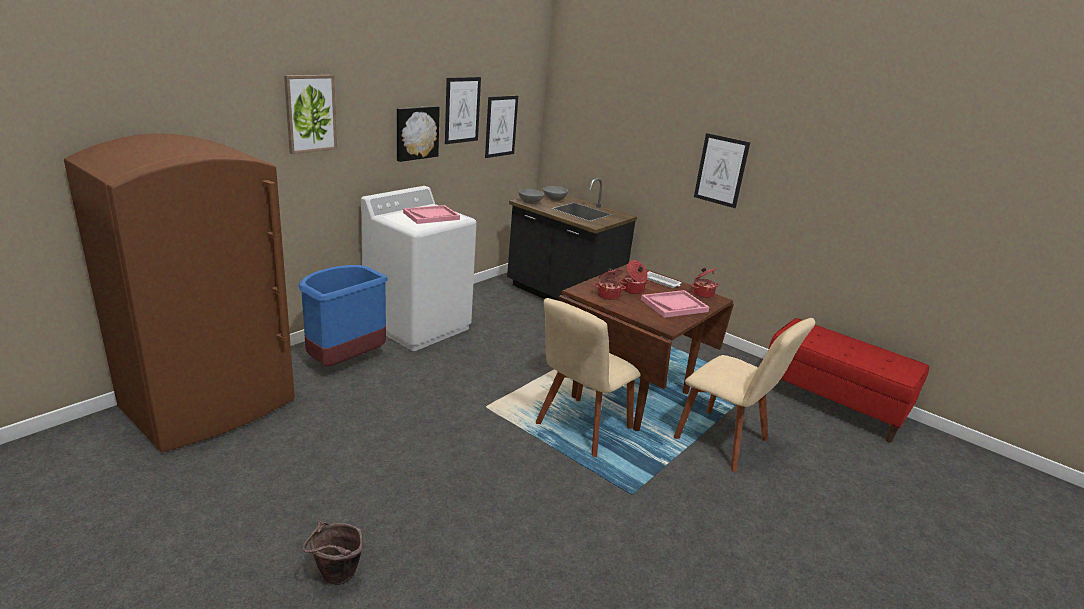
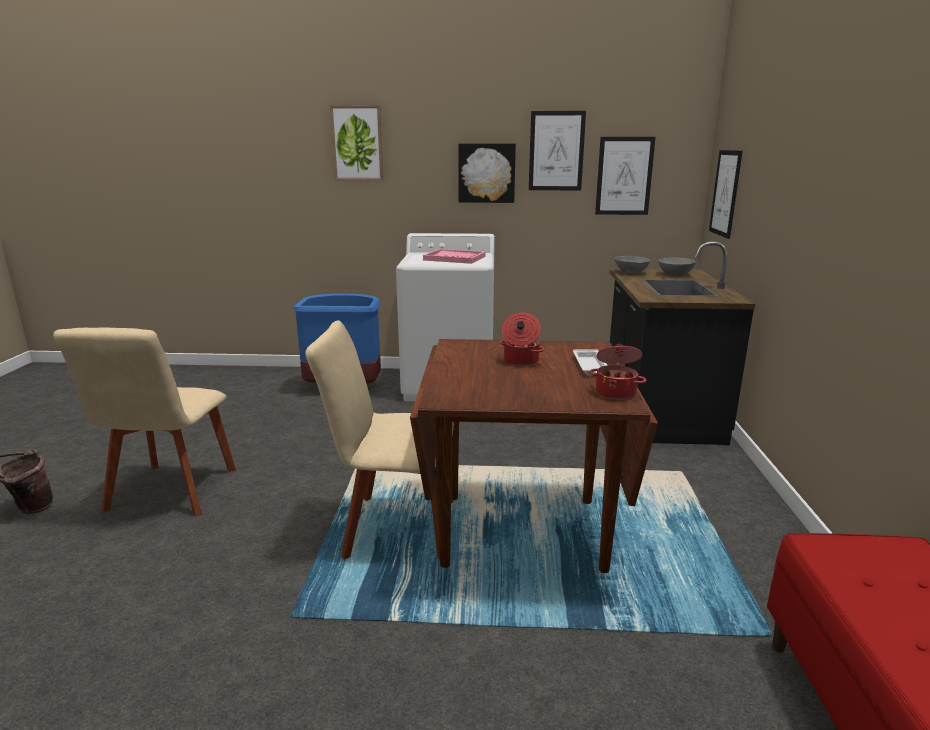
camera: 55 degrees right, 5 degrees down
brown fridge [64,133,295,452] -> none
cooking pot [594,268,626,300] -> none
pink tray [641,290,709,318] -> none
beige chair [674,318,815,472] -> beige chair moved to [53,328,236,516]
picture [694,133,750,208] -> picture moved to [709,150,743,239]

